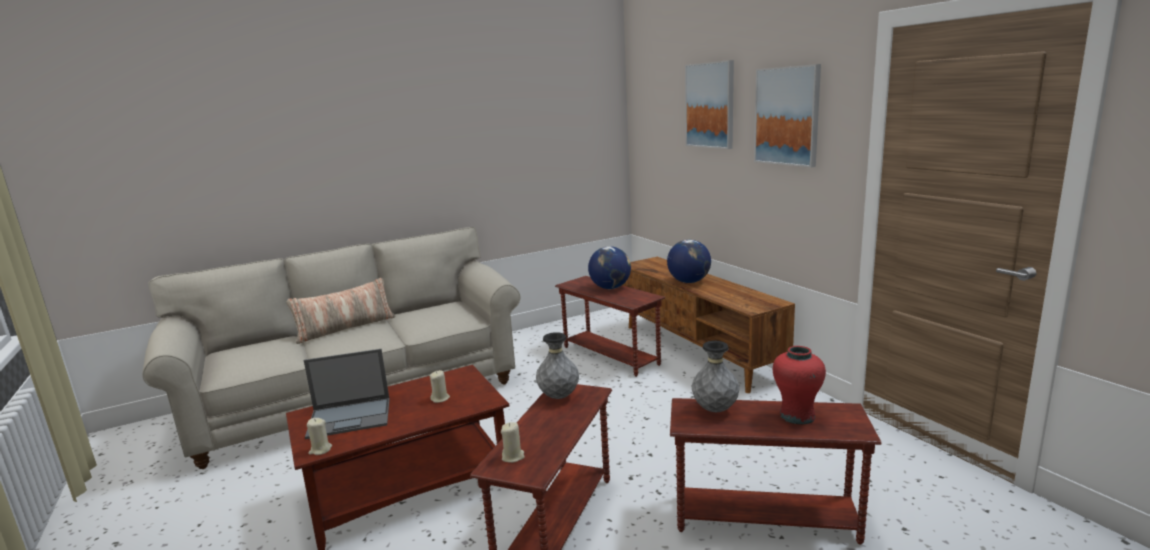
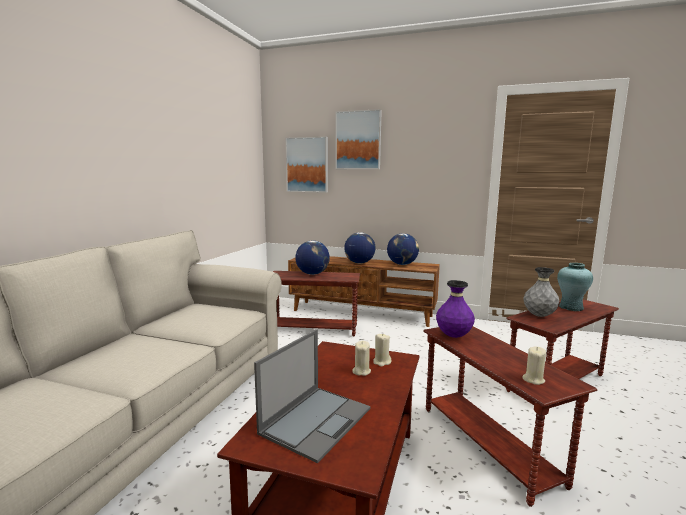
camera: 45 degrees left, 5 degrees down
pillow [286,278,395,344] -> none
beige candle [307,418,332,455] -> beige candle moved to [373,334,391,367]
grey vase [536,332,579,399] -> purple vase [436,280,475,338]
picture [754,64,821,167] -> picture moved to [286,137,328,193]
red vase [773,346,826,424] -> turquoise vase [557,263,593,311]
none -> globe [387,233,419,265]

